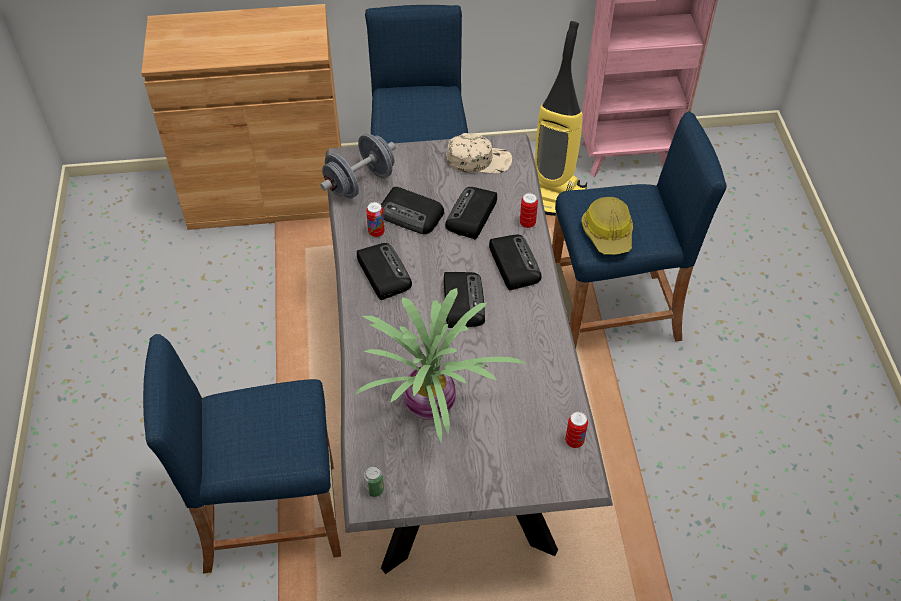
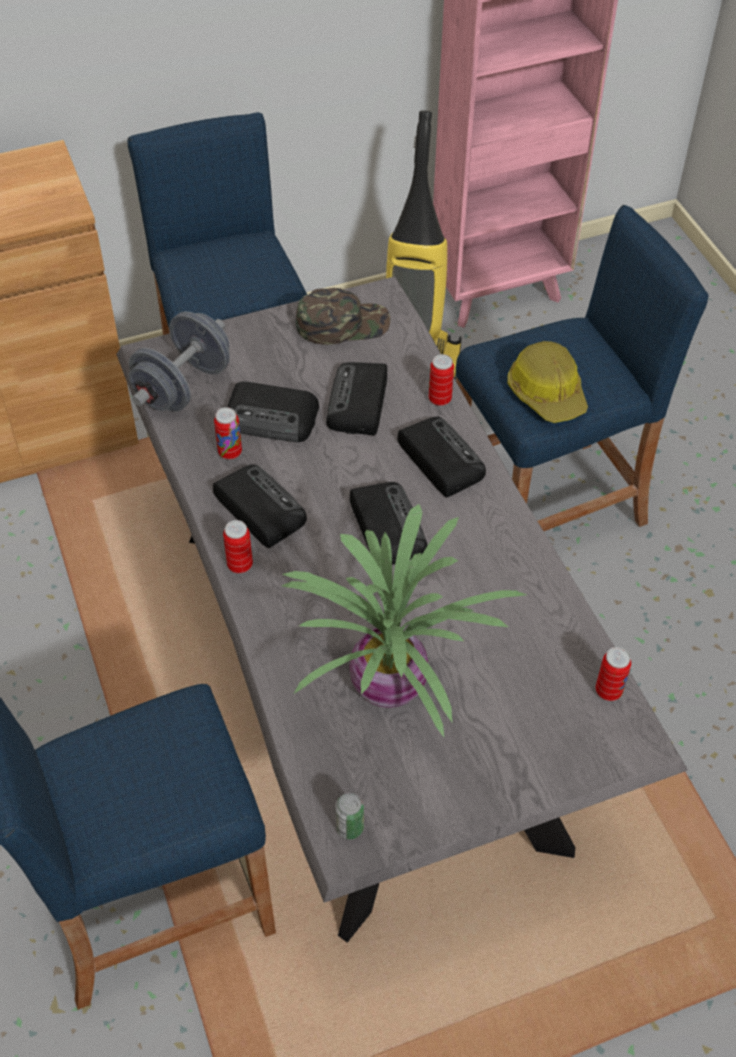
camera: 15 degrees left, 0 degrees up
beige cap [446,133,512,174] -> green cap [296,288,390,345]
none -> can [223,520,253,573]

